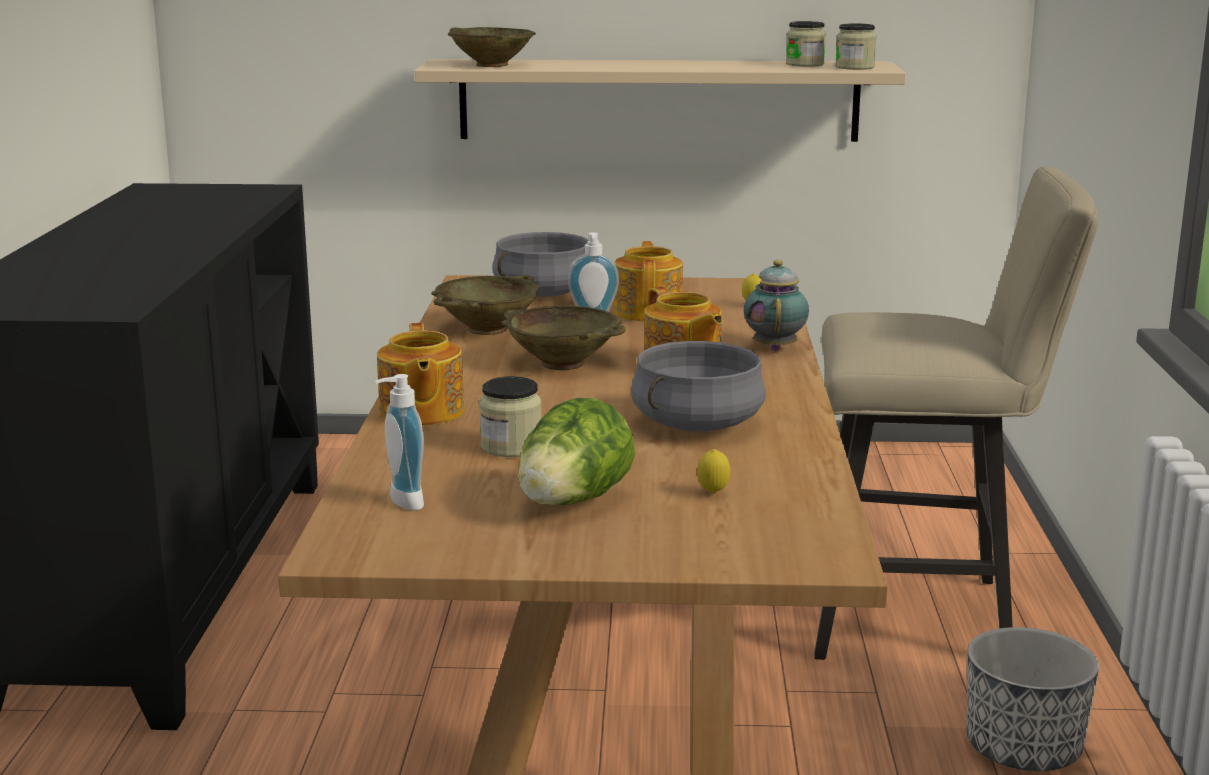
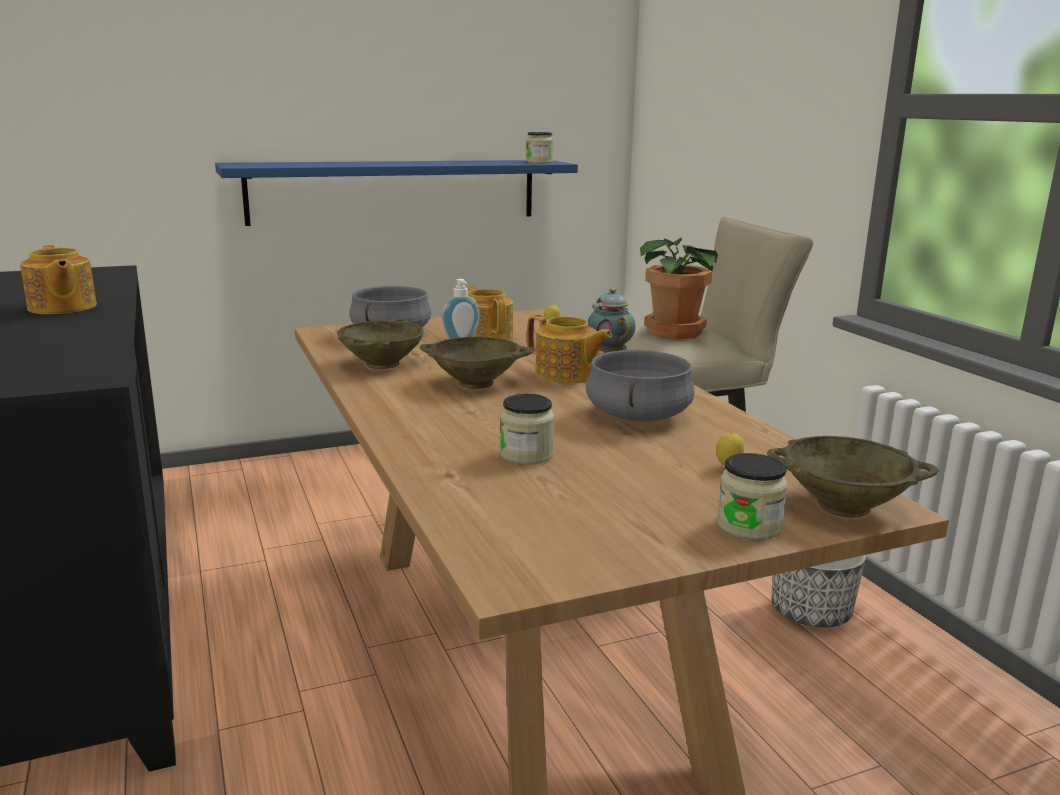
camera: 25 degrees left, 0 degrees up
soap dispenser [375,374,424,511] -> none
teapot [377,323,465,426] -> teapot moved to [20,245,97,314]
beige shelf [414,59,906,142] -> blue shelf [215,160,578,226]
beige bowl [448,27,536,67] -> beige bowl moved to [767,436,938,518]
lettuce [518,398,635,505] -> none
jar [786,21,826,67] -> jar moved to [717,453,788,540]
none -> potted plant [640,238,718,339]

